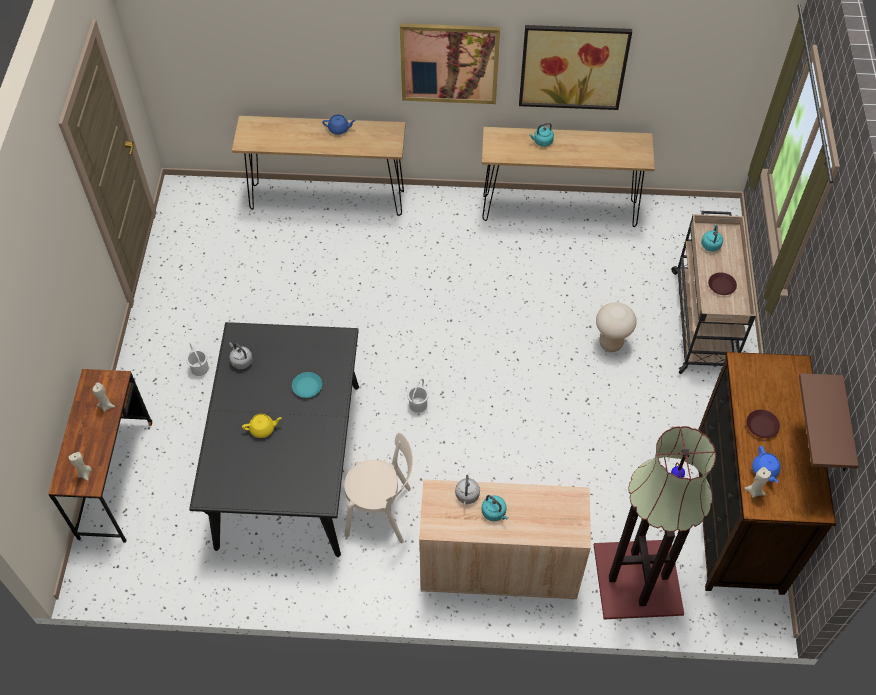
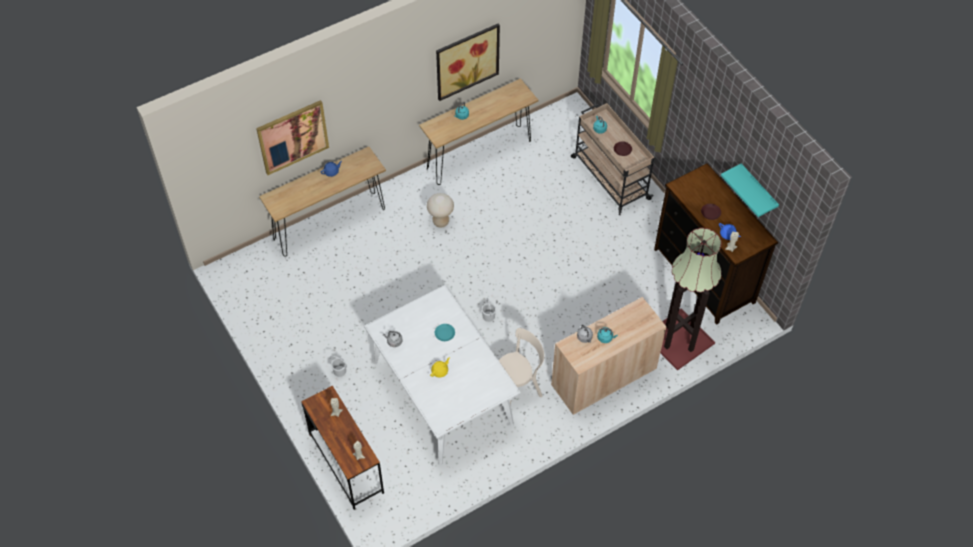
camera: 35 degrees left, 0 degrees up
black dining table [189,322,359,557] -> white dining table [364,285,521,465]
picture [400,23,500,104] -> picture moved to [256,100,329,175]
beige stool [596,302,637,352] -> beige stool moved to [427,193,454,228]
brown shelf [799,373,859,471] -> turquoise shelf [721,163,779,217]

